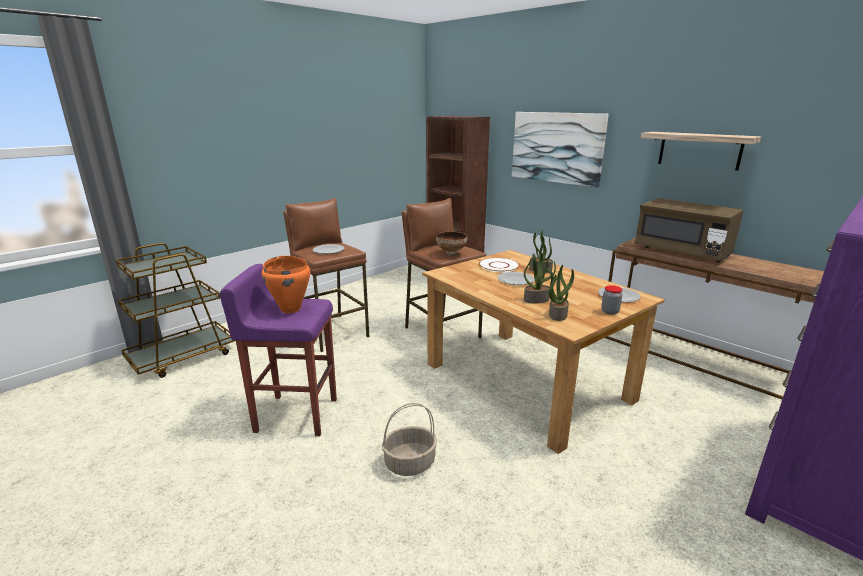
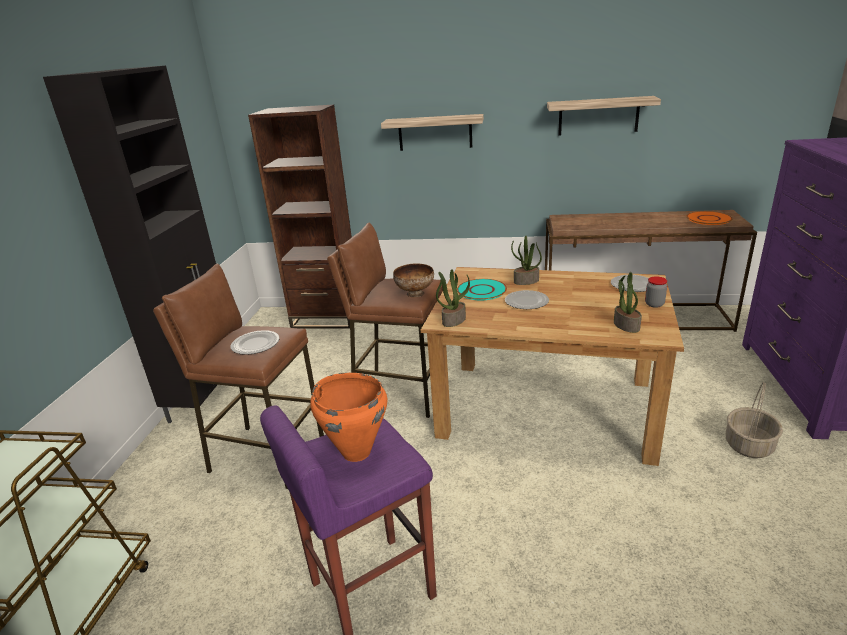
camera: 35 degrees left, 5 degrees up
basket [382,403,437,476] -> basket moved to [726,382,783,458]
white plate [479,258,520,272] -> turquoise plate [457,279,507,300]
picture [512,112,609,188] -> shelf [381,114,484,151]
potted plant [524,253,556,303] -> potted plant moved to [436,269,470,327]
brown microwave [634,198,743,262] -> none
none -> black cabinet [43,65,217,423]
none -> orange plate [686,211,732,225]

